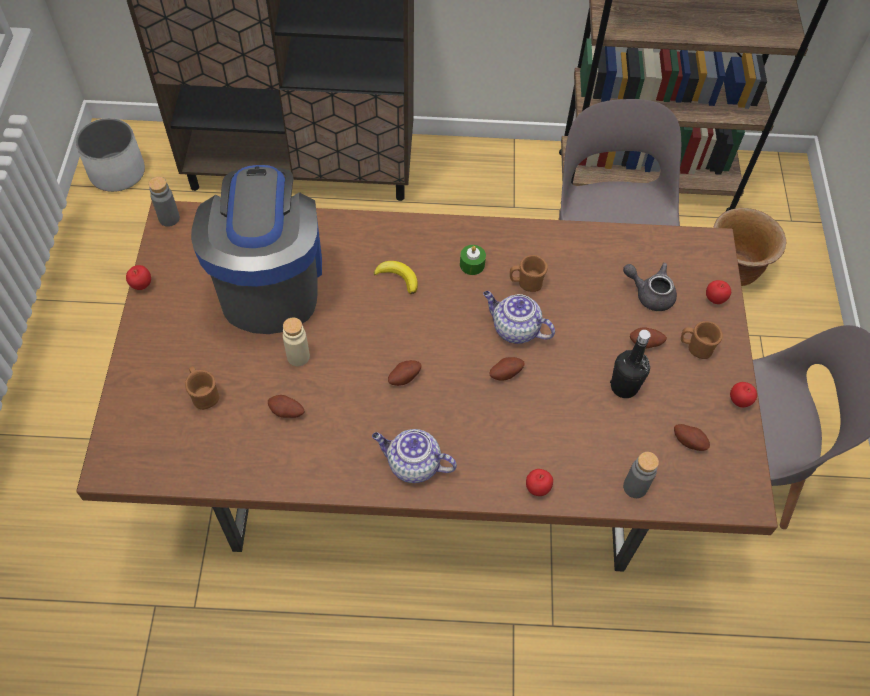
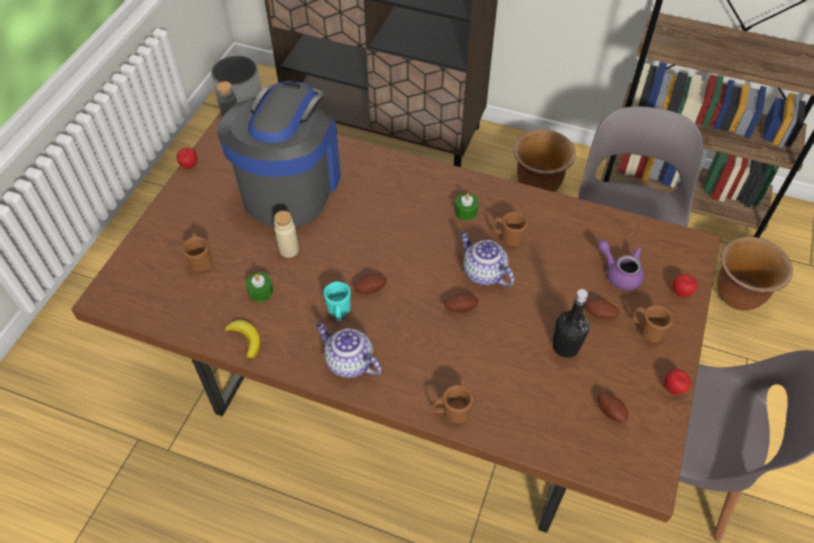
camera: 20 degrees right, 5 degrees down
potato [268,395,305,418] -> green candle [246,272,273,302]
banana [374,261,418,294] -> banana moved to [225,320,261,360]
apple [526,469,553,496] -> brown mug [433,385,473,423]
grey teapot [623,263,677,311] -> purple teapot [597,240,644,290]
grey bottle [623,452,659,498] -> none
none -> turquoise mug [323,281,351,321]
none -> brown planter [514,129,576,192]

